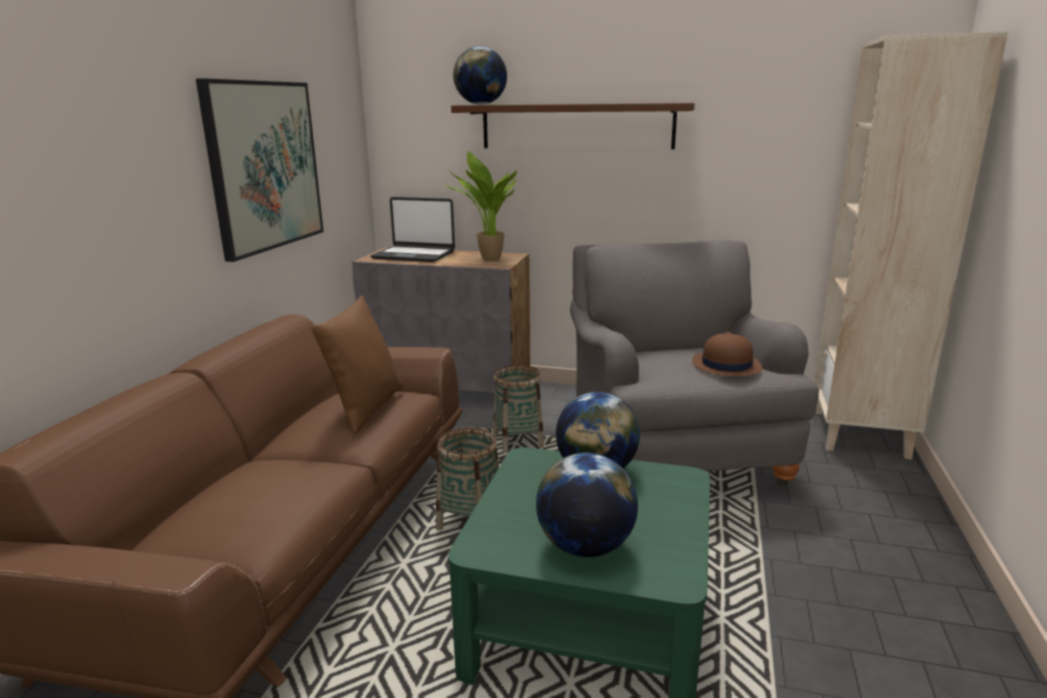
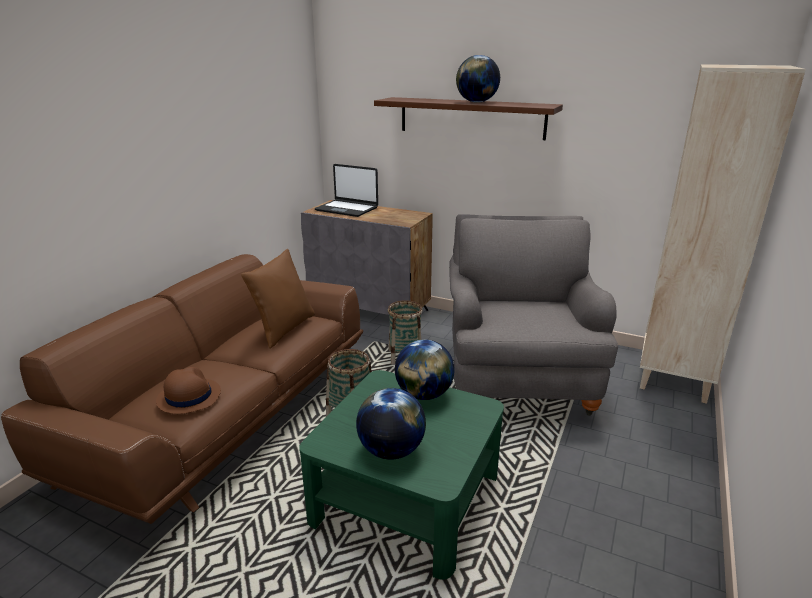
camera: 10 degrees right, 5 degrees up
picture [196,78,324,262] -> none
potted plant [446,151,517,261] -> none
globe [453,46,507,105] -> globe moved to [456,55,500,103]
brown hat [692,332,762,376] -> brown hat moved to [156,367,221,414]

